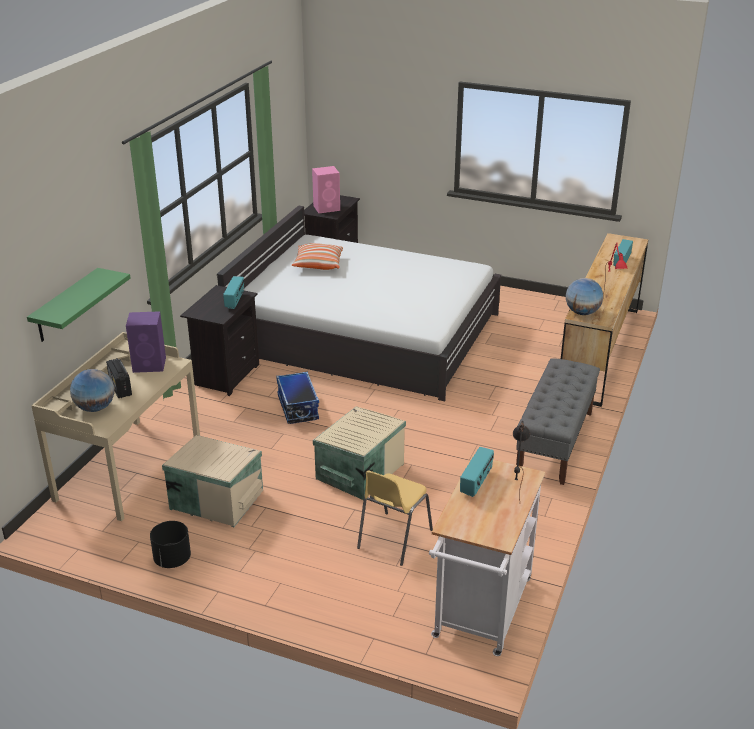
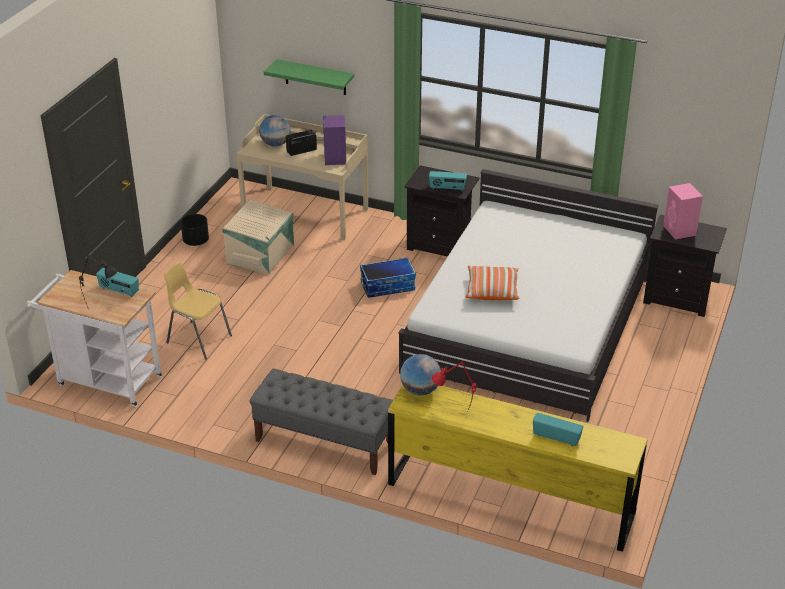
camera: 90 degrees right, 5 degrees up
pillow [292,243,343,270] -> pillow moved to [466,266,519,300]
beige storage box [313,407,406,500] -> none
brown dresser [561,233,649,407] -> yellow dresser [388,385,647,552]

